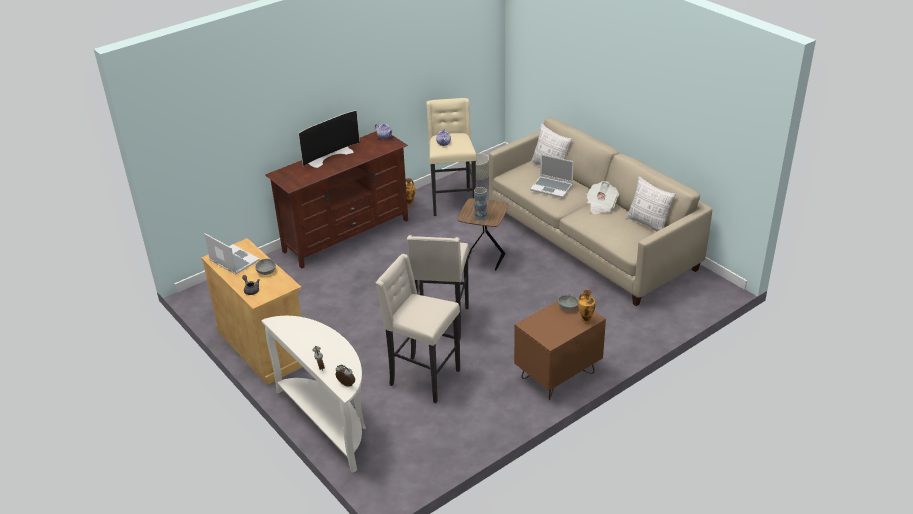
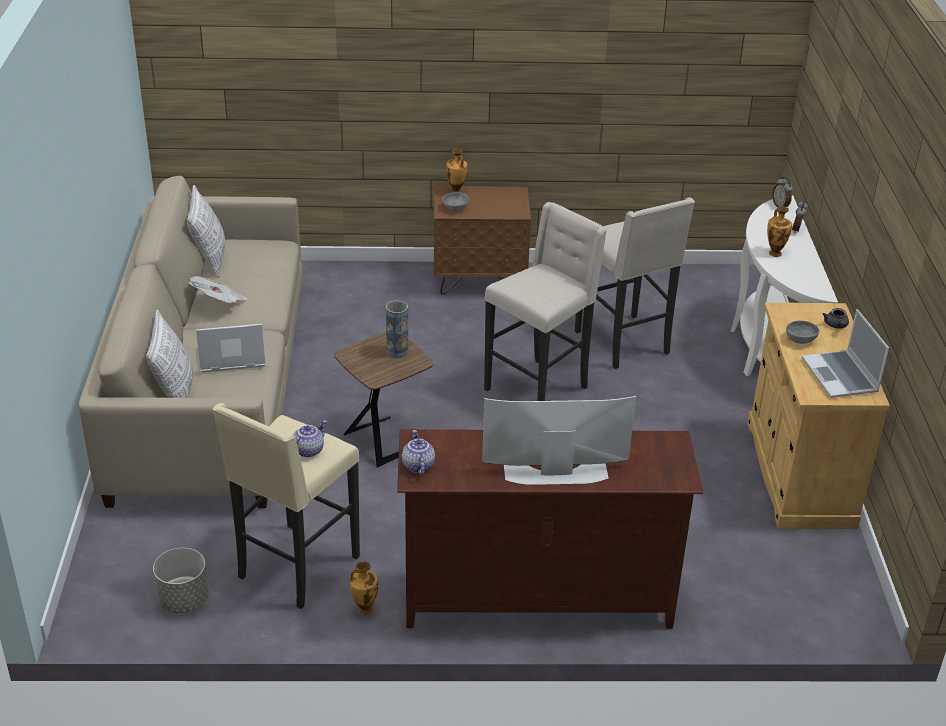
camera: 145 degrees left, 0 degrees up
laptop [530,154,574,198] -> laptop turned 75 degrees counterclockwise [196,324,266,372]
none -> vase [767,206,792,257]

